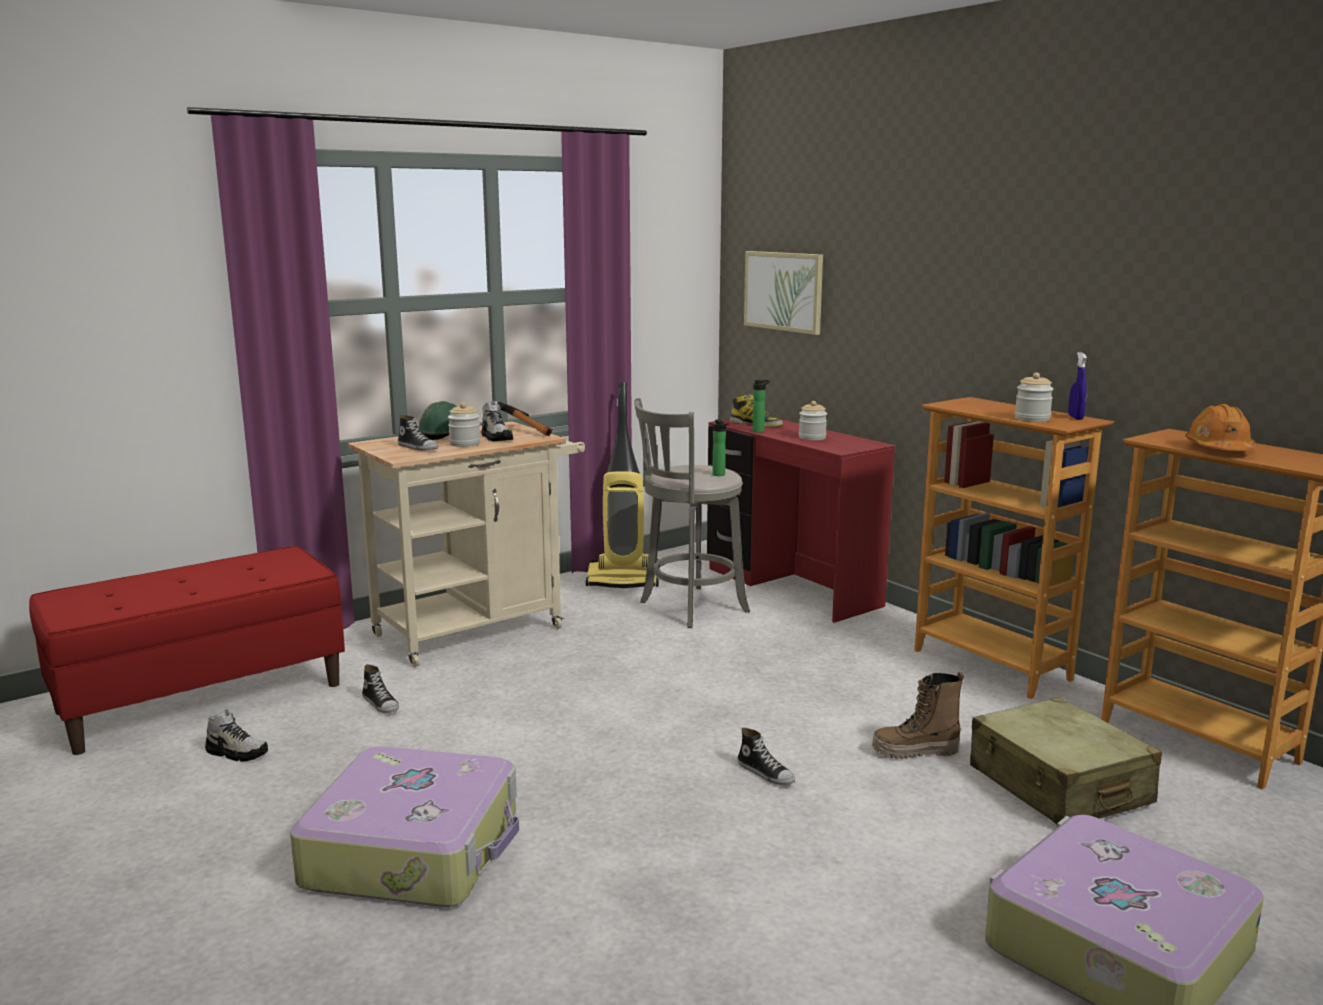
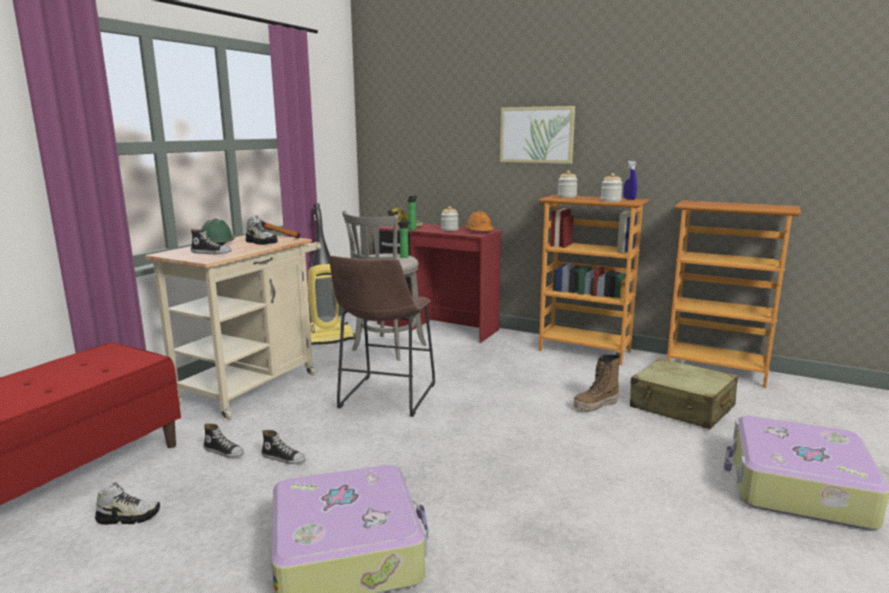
camera: 25 degrees left, 0 degrees up
jar [448,402,480,447] -> jar moved to [558,171,578,198]
shoe [737,728,795,785] -> shoe moved to [262,430,306,464]
picture [744,251,823,335] -> picture moved to [500,106,575,164]
orange hard hat [1185,404,1256,451] -> orange hard hat moved to [465,211,494,231]
none -> brown stool [330,256,435,417]

